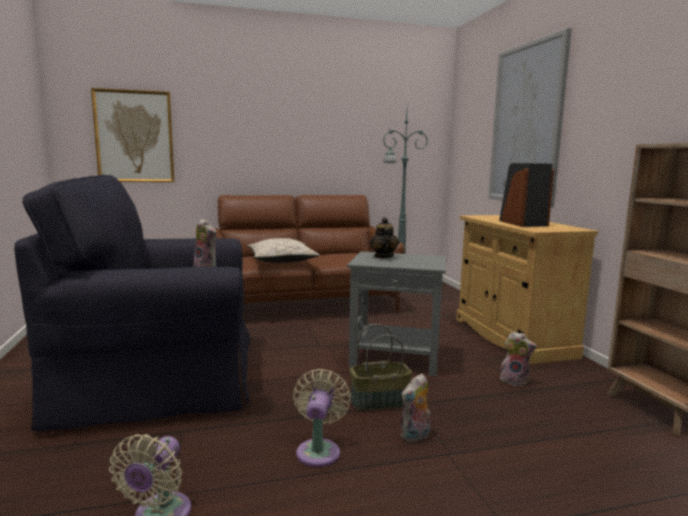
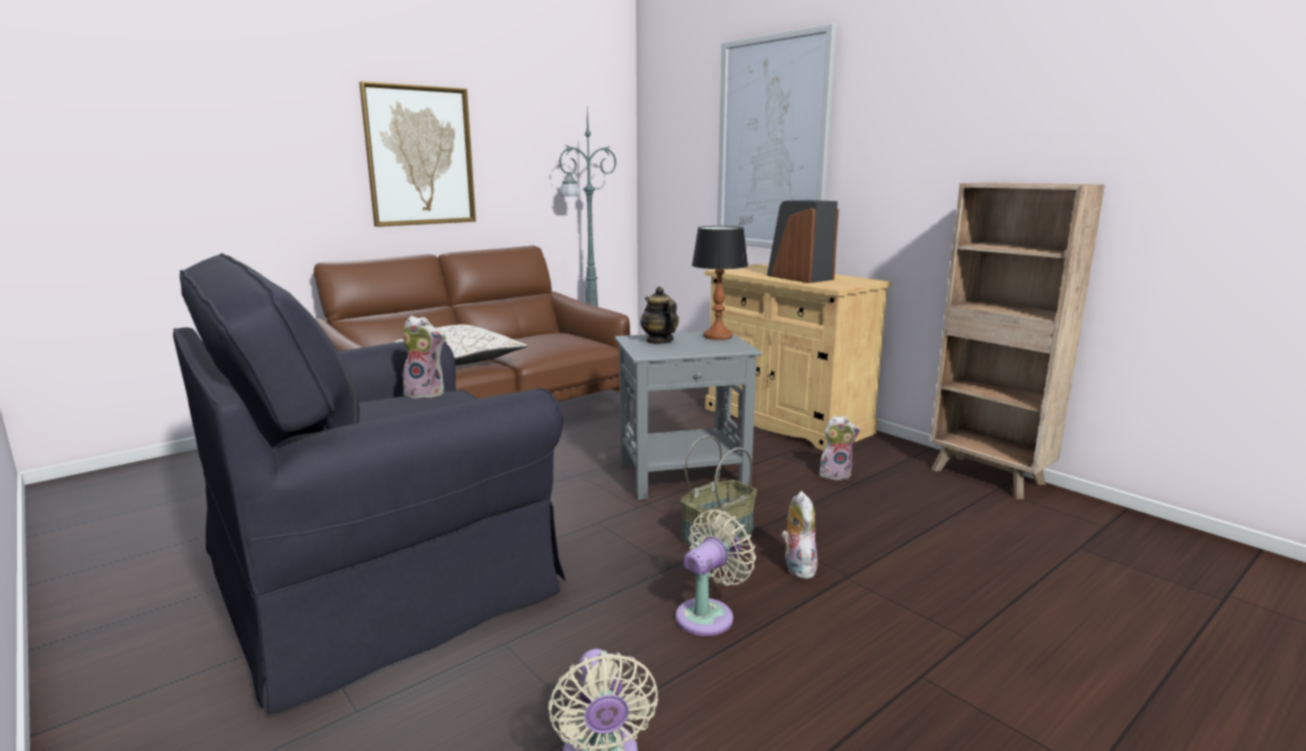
camera: 25 degrees left, 5 degrees up
picture [91,88,174,182] -> picture moved to [359,81,476,227]
beige fan [293,369,351,467] -> beige fan turned 60 degrees clockwise [675,510,756,636]
plush toy [400,373,430,442] -> plush toy turned 150 degrees clockwise [781,491,818,579]
none -> table lamp [692,226,748,340]

